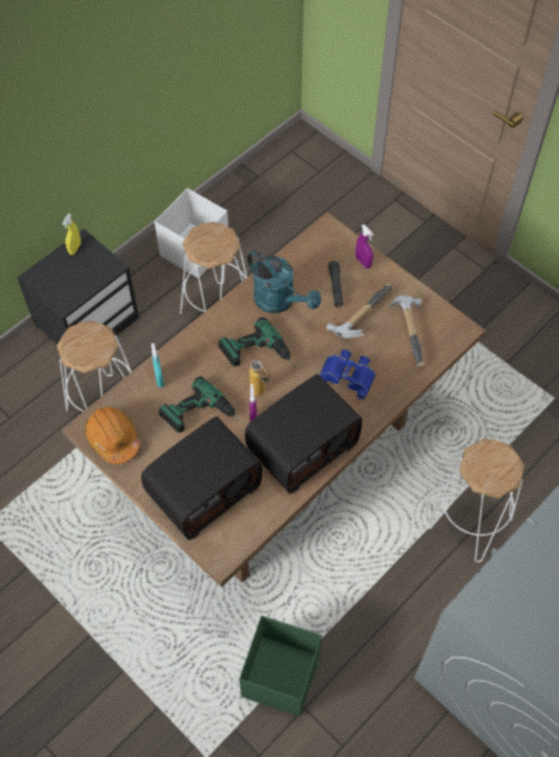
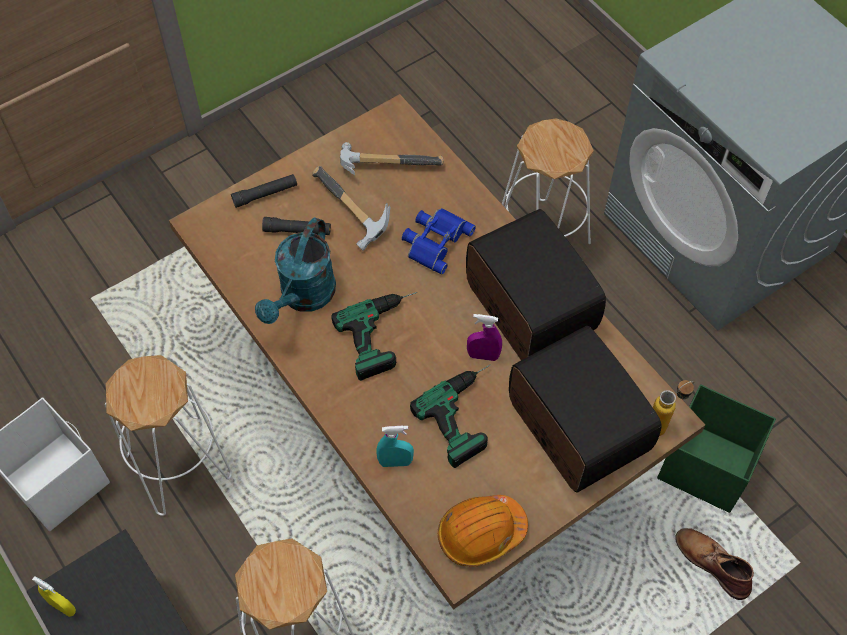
camera: 80 degrees left, 0 degrees up
turquoise watering can [247,250,321,313] -> turquoise watering can turned 150 degrees clockwise [255,217,336,324]
bottle [249,360,270,396] -> bottle moved to [653,380,694,436]
purple spray bottle [355,224,373,269] -> black flashlight [231,174,297,208]
none -> brown boot [675,528,754,600]

